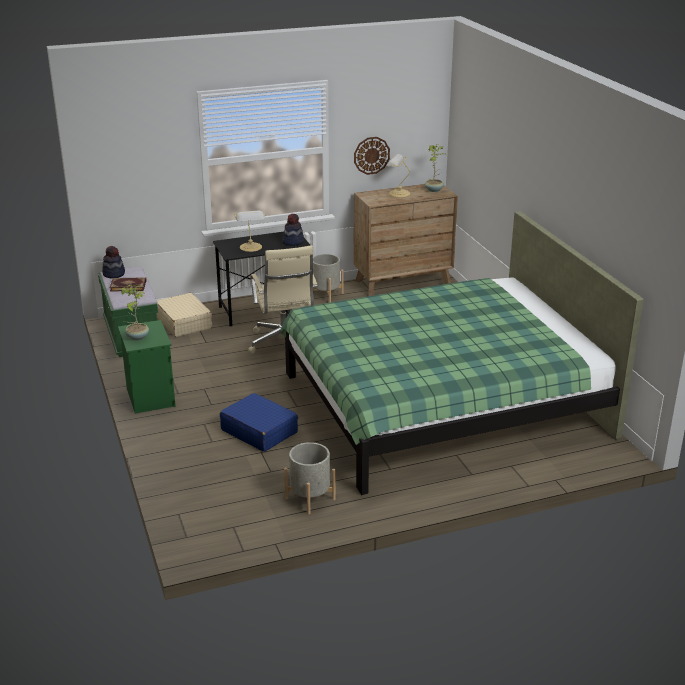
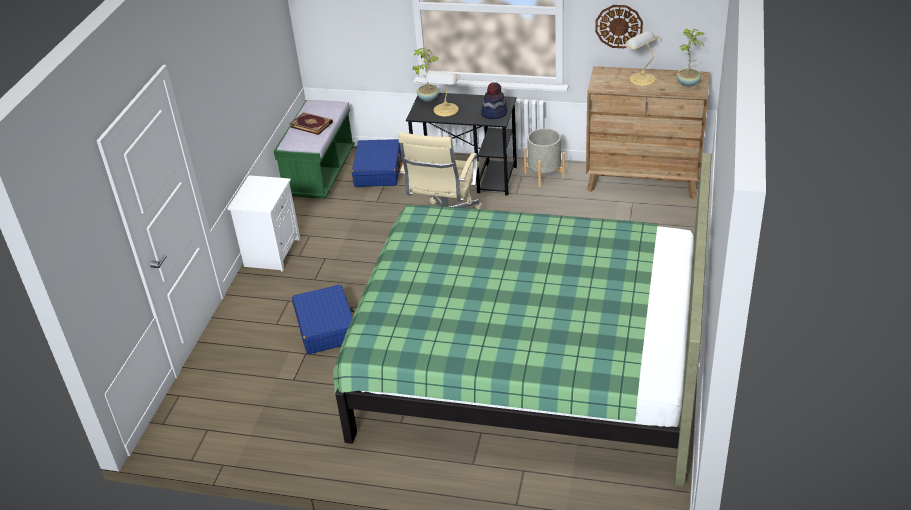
camera: 35 degrees right, 10 degrees up
hat [102,246,125,279] -> none
green nightstand [118,320,176,413] -> white nightstand [227,175,300,271]
potted plant [120,285,149,340] -> potted plant moved to [413,48,439,102]
beige suitcase [156,293,212,337] -> blue suitcase [352,139,403,187]
grey planter [284,442,336,515] -> none

